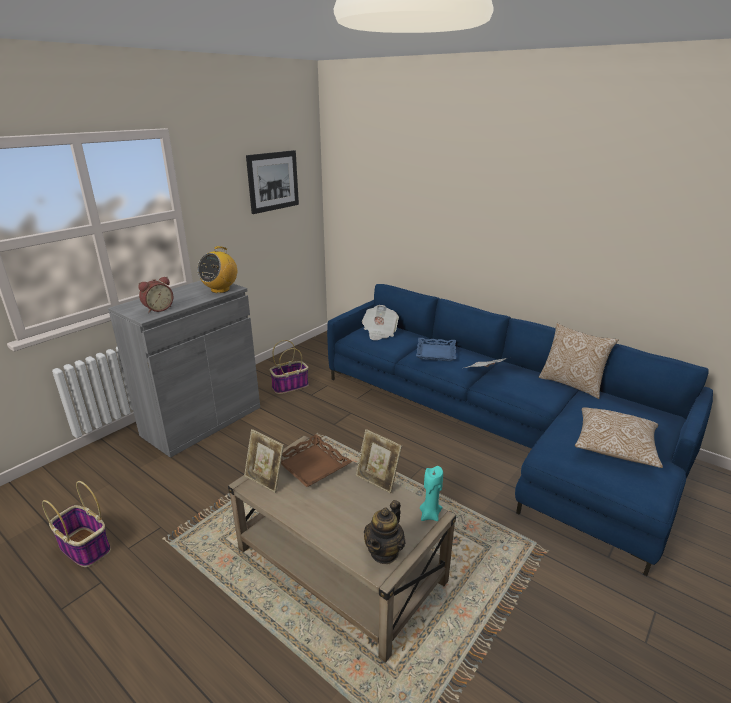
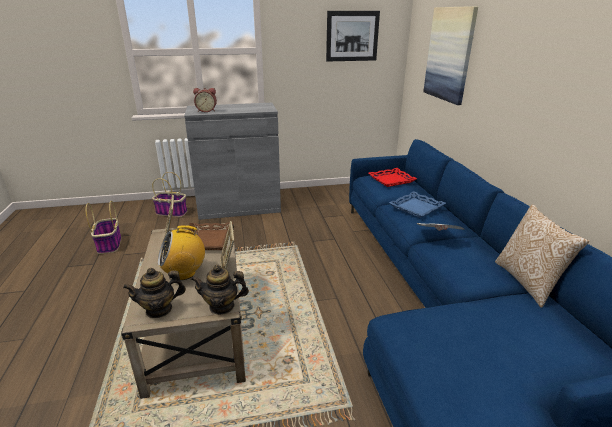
camera: 40 degrees right, 0 degrees up
radio [197,246,237,293] -> radio moved to [158,225,205,280]
basket [269,340,309,394] -> basket moved to [152,172,187,217]
newspaper [362,305,399,340] -> red tray [368,168,417,187]
turquoise candle [420,466,443,521] -> teapot [191,265,249,315]
pillow [575,407,663,468] -> none
none -> picture [423,6,478,105]

